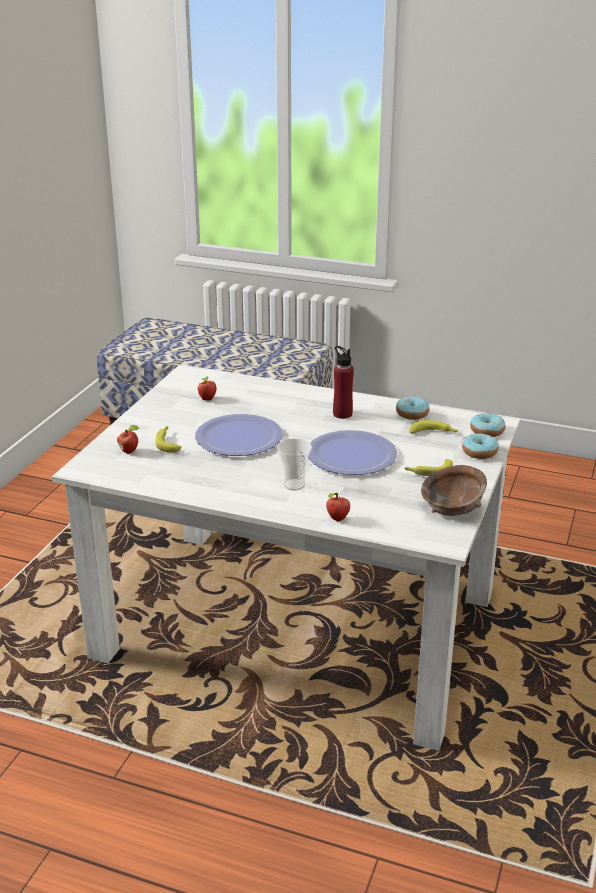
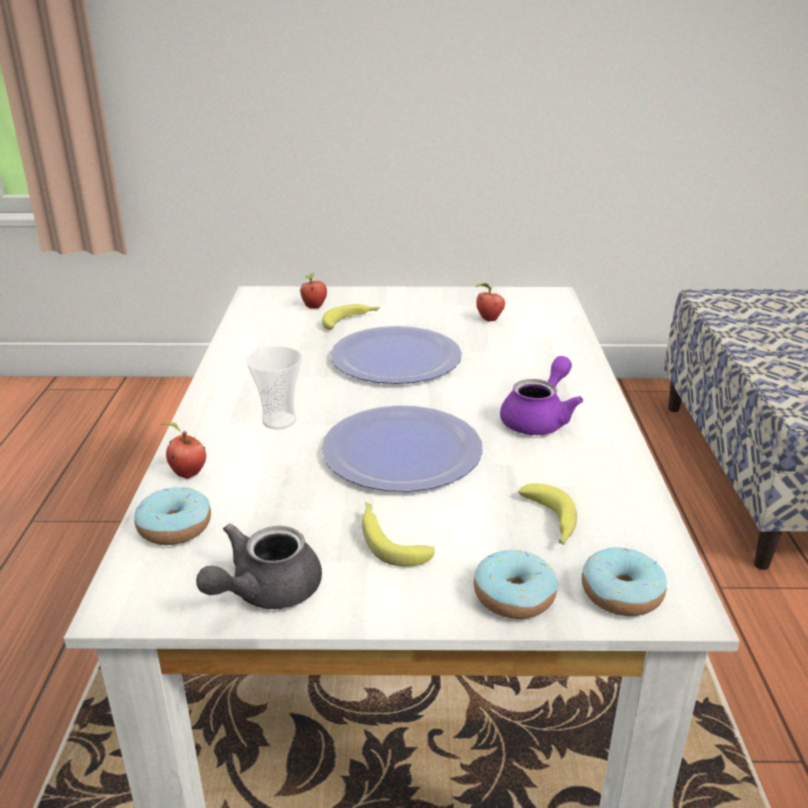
camera: 70 degrees right, 0 degrees up
red bottle [333,346,354,419] -> purple teapot [500,356,583,435]
donut [396,397,429,420] -> donut moved to [134,487,211,545]
brown bowl [421,465,487,516] -> grey teapot [196,523,322,609]

